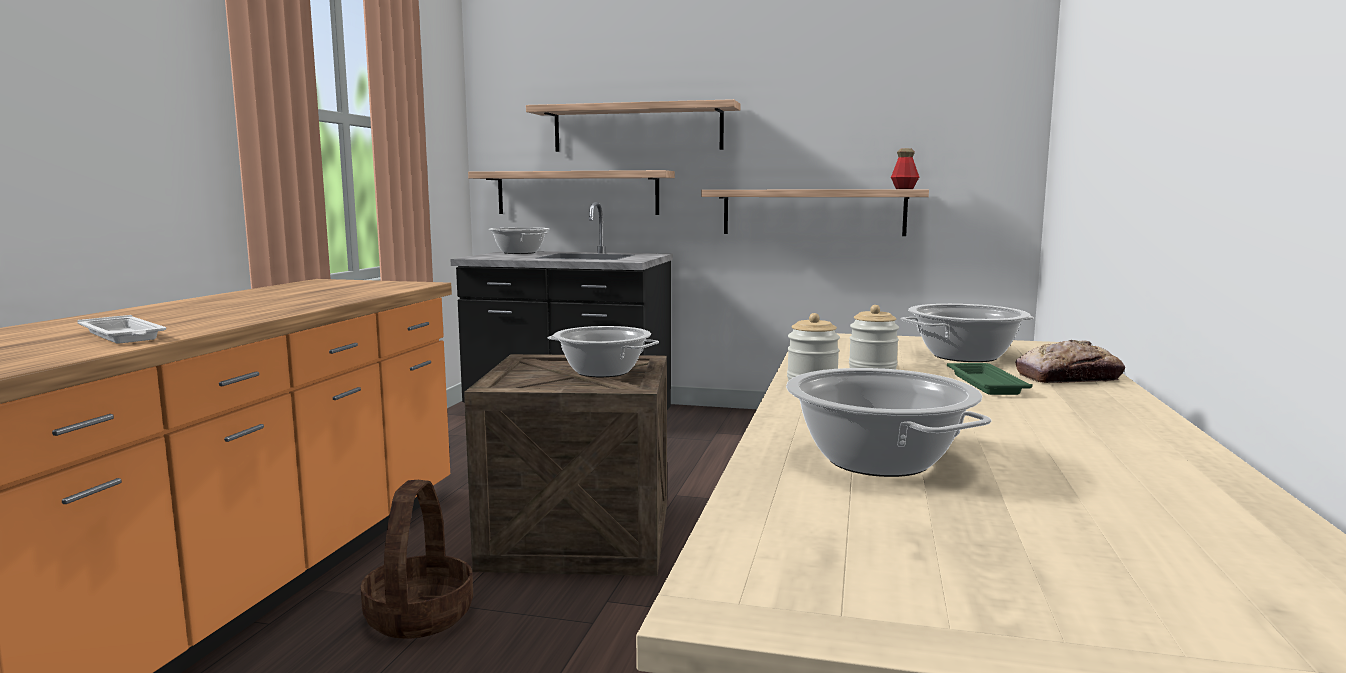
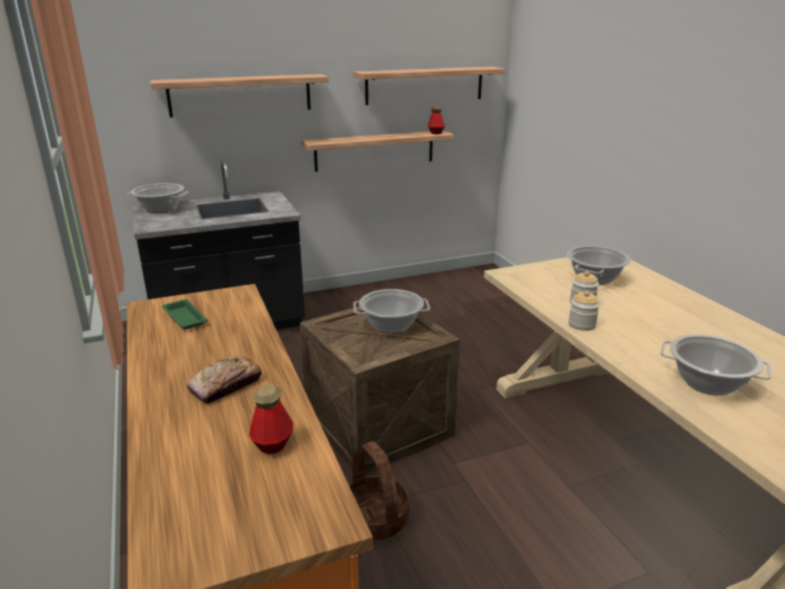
camera: 35 degrees left, 15 degrees up
white tray [77,315,166,343] -> bottle [249,384,293,454]
shelf [468,170,675,215] -> shelf moved to [353,67,505,105]
green tray [947,363,1033,395] -> green tray moved to [162,299,208,329]
bread [1015,340,1125,383] -> bread moved to [186,356,262,404]

